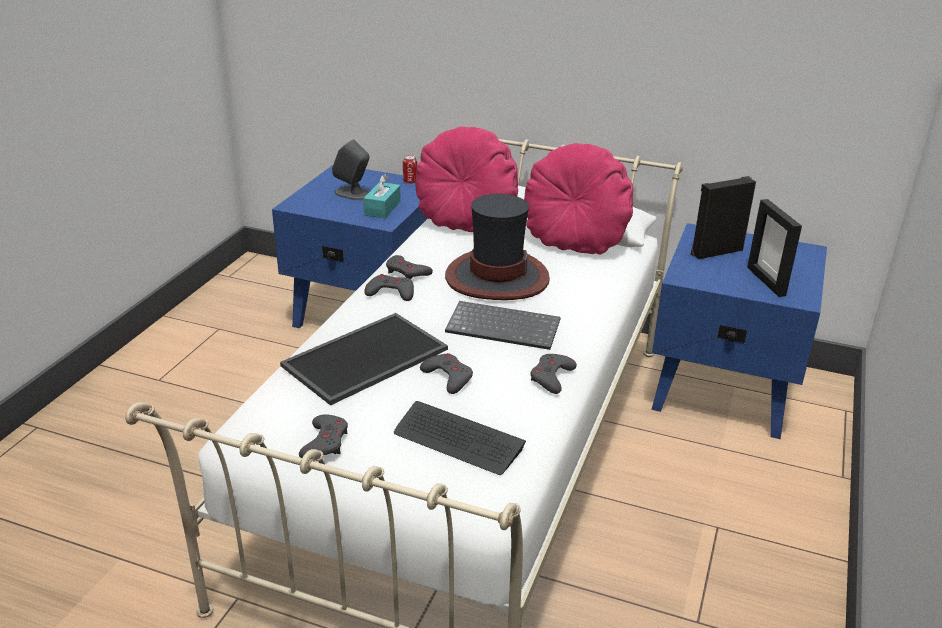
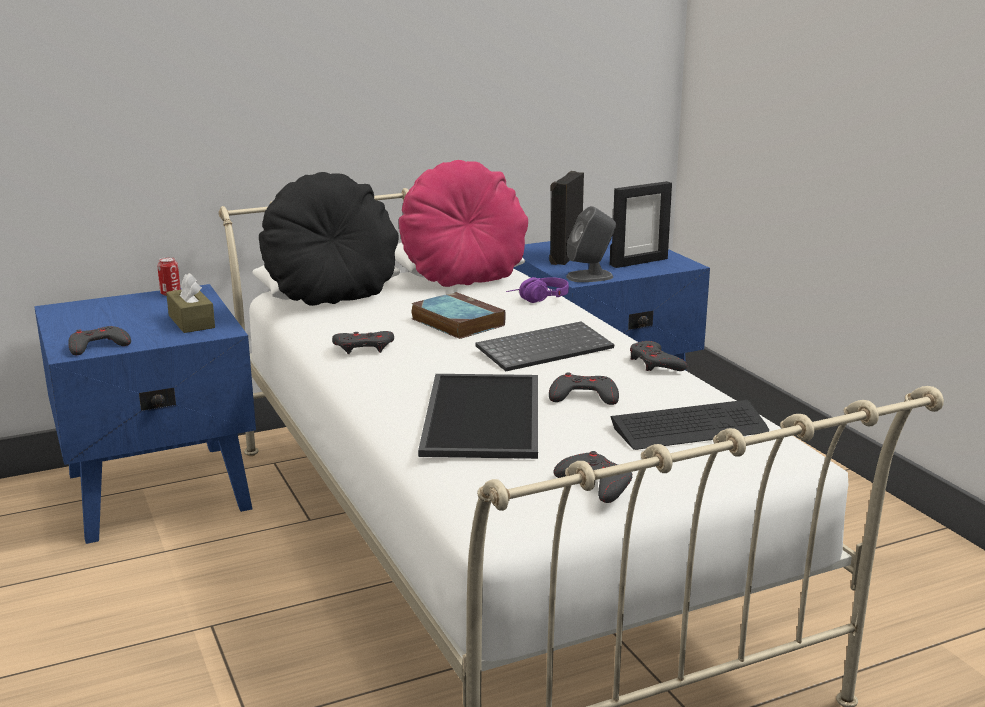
camera: 45 degrees left, 10 degrees down
grey speaker [332,139,370,200] -> grey speaker moved to [566,206,616,282]
turquoise tissue box [363,174,401,218] -> brown tissue box [166,273,215,333]
grey game controller [364,274,414,301] -> grey game controller moved to [68,326,131,355]
pink pillow [415,126,518,232] -> black pillow [259,172,399,306]
hat [445,194,550,300] -> book [411,292,506,339]
picture frame [747,199,802,297] -> picture frame turned 60 degrees counterclockwise [610,181,672,268]
none -> purple headphones [506,277,569,303]

